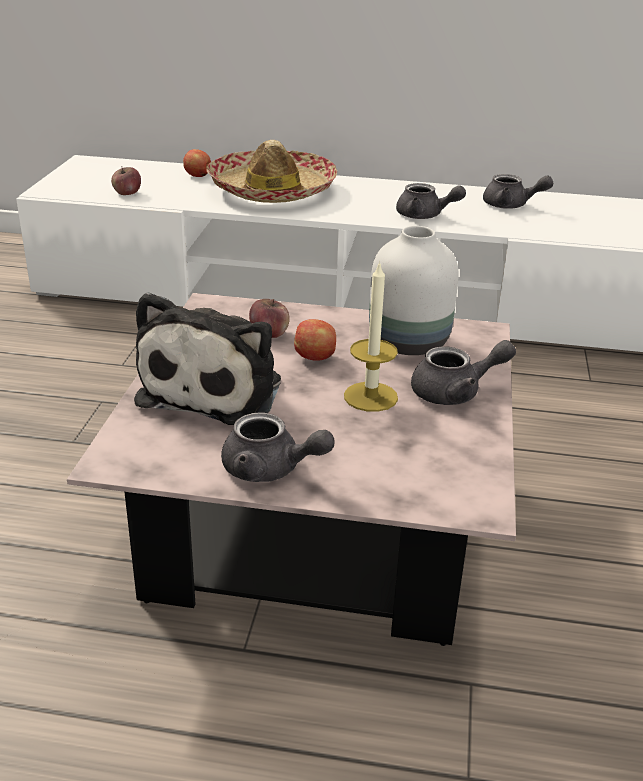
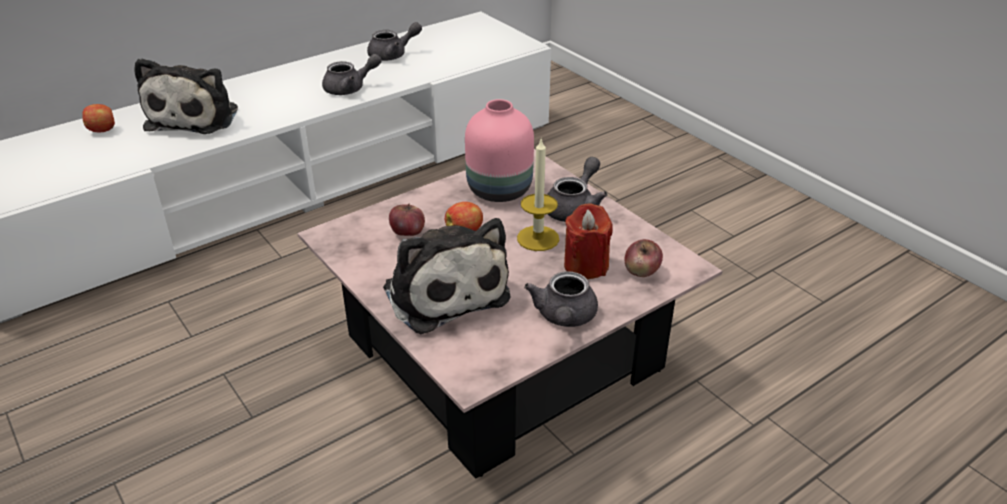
camera: 45 degrees left, 5 degrees up
apple [111,166,141,195] -> apple moved to [624,239,663,277]
hat [207,140,337,203] -> plush toy [134,58,238,134]
grey teapot [221,413,334,482] -> grey teapot turned 120 degrees clockwise [524,271,598,327]
white vase [369,226,459,355] -> pink vase [465,99,534,202]
none -> red candle [564,203,613,279]

